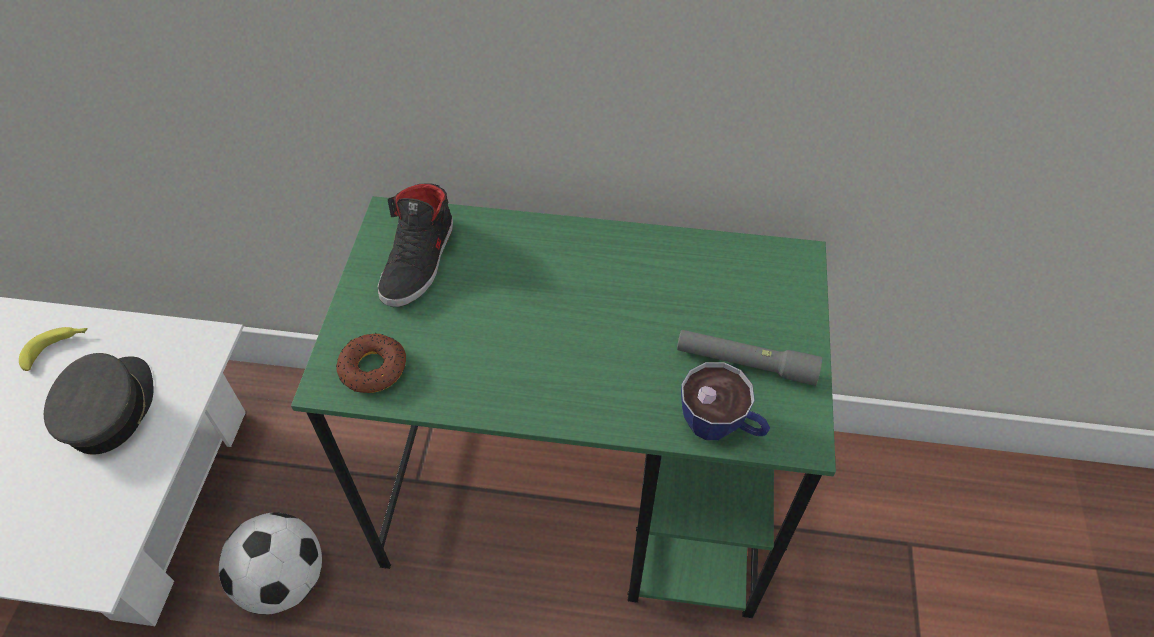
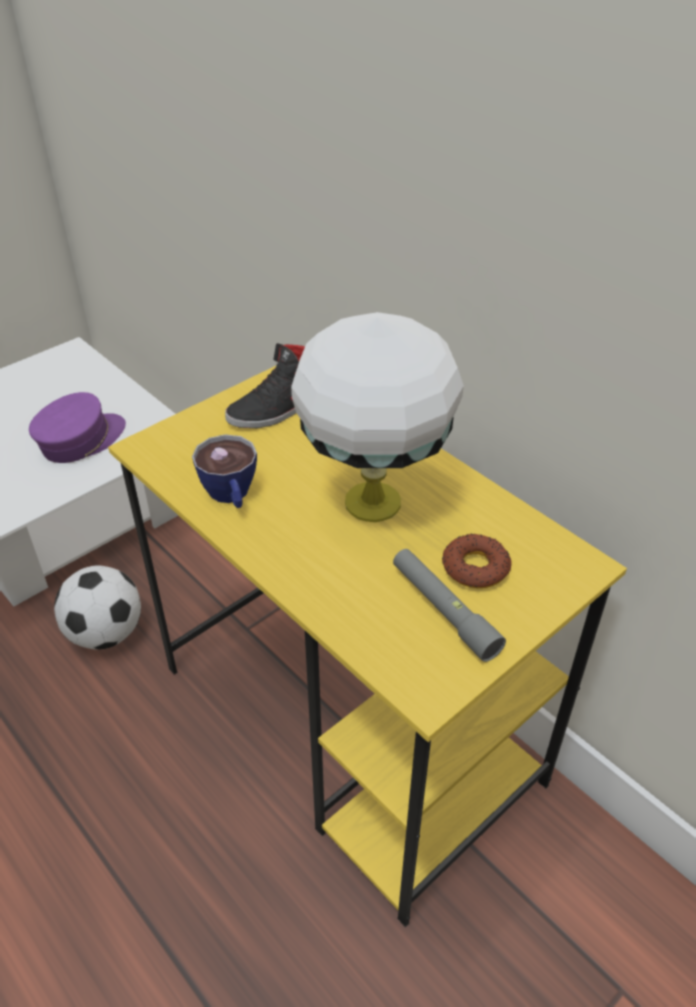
camera: 40 degrees right, 10 degrees down
banana [19,327,88,371] -> none
grey cap [44,353,154,455] -> purple cap [29,392,126,463]
green desk [291,196,836,618] -> yellow desk [108,366,627,927]
donut [336,333,406,393] -> donut moved to [442,533,511,588]
cup [681,362,770,440] -> cup moved to [192,434,257,508]
none -> white table lamp [291,312,464,522]

